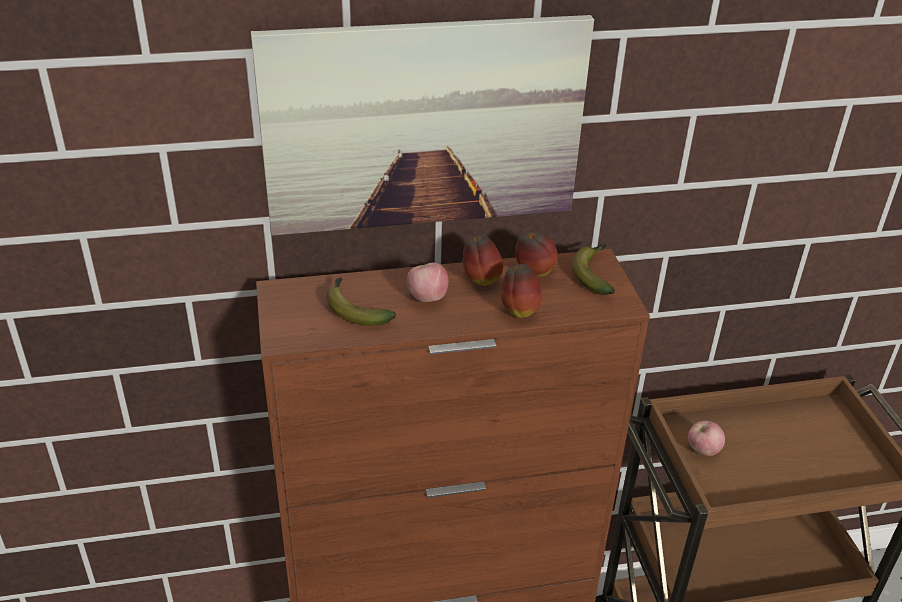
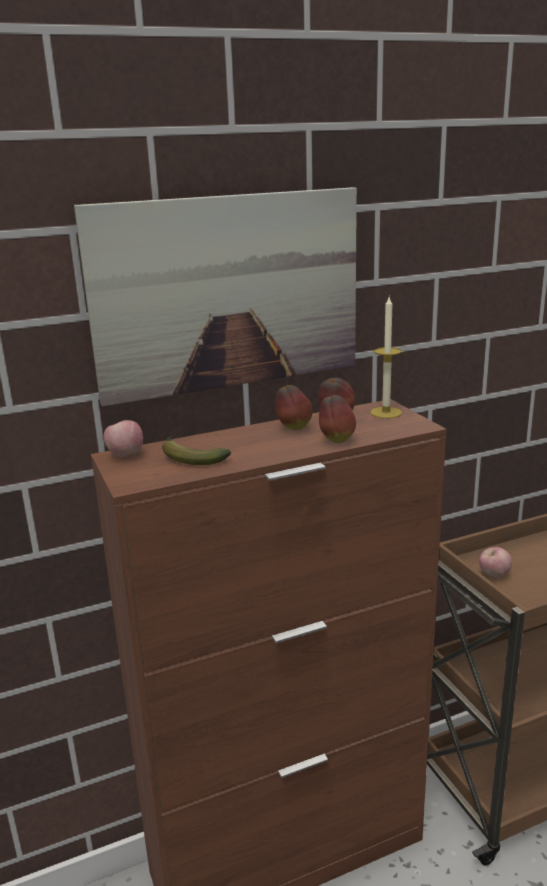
camera: 10 degrees left, 15 degrees down
apple [407,263,449,302] -> apple moved to [103,420,143,457]
banana [572,244,615,295] -> candle [370,297,402,418]

